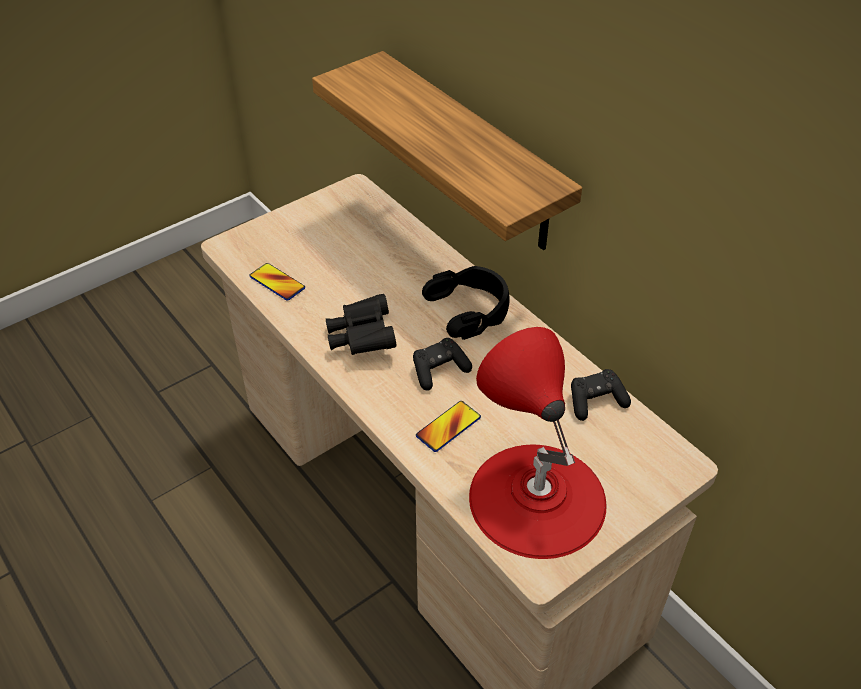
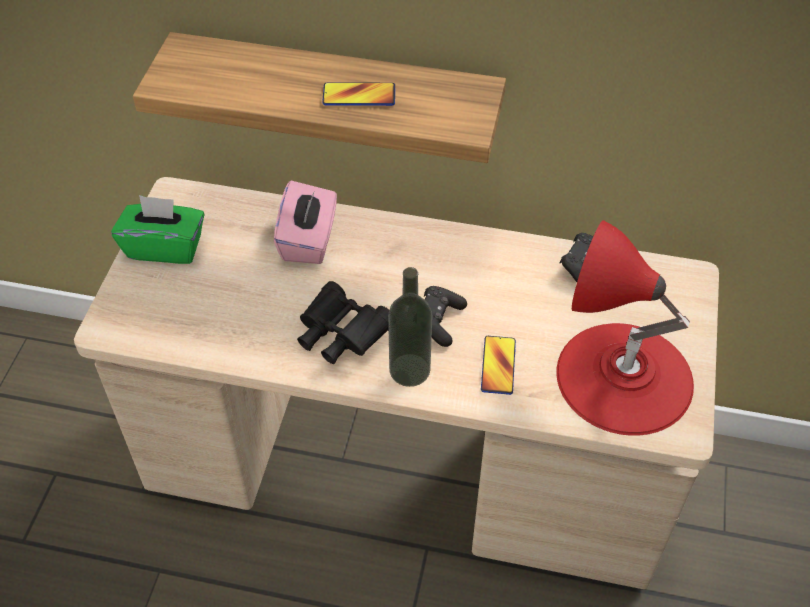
camera: 40 degrees left, 5 degrees up
phone [249,263,305,301] -> phone moved to [322,82,395,106]
black headphones [422,266,510,340] -> none
none -> green tissue box [111,195,205,264]
none -> pink tissue box [274,181,337,264]
none -> bottle [388,267,432,387]

